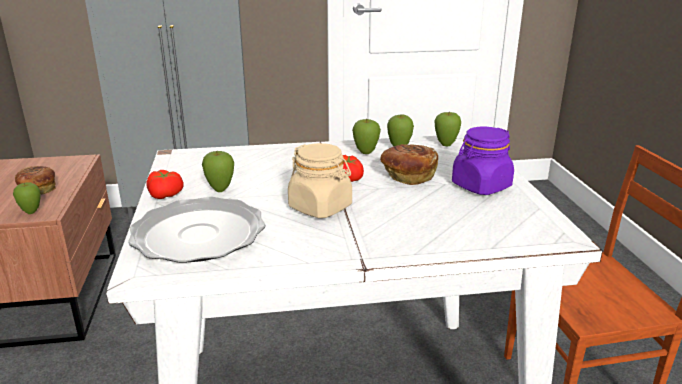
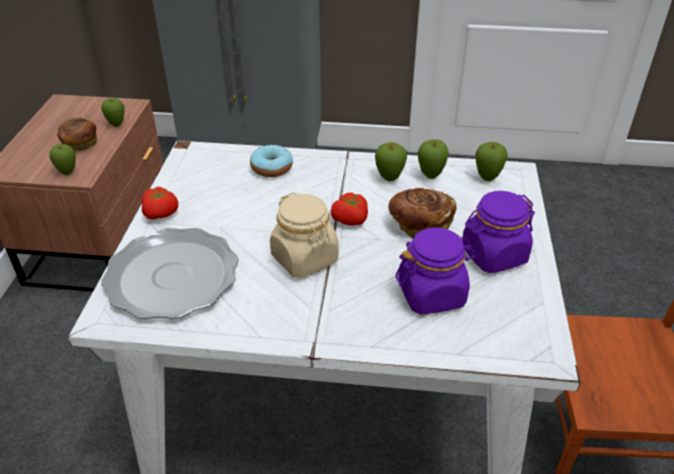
camera: 15 degrees right, 15 degrees up
apple [202,151,234,192] -> apple moved to [101,98,124,127]
none -> donut [250,144,293,177]
none -> purple jar [396,227,477,315]

